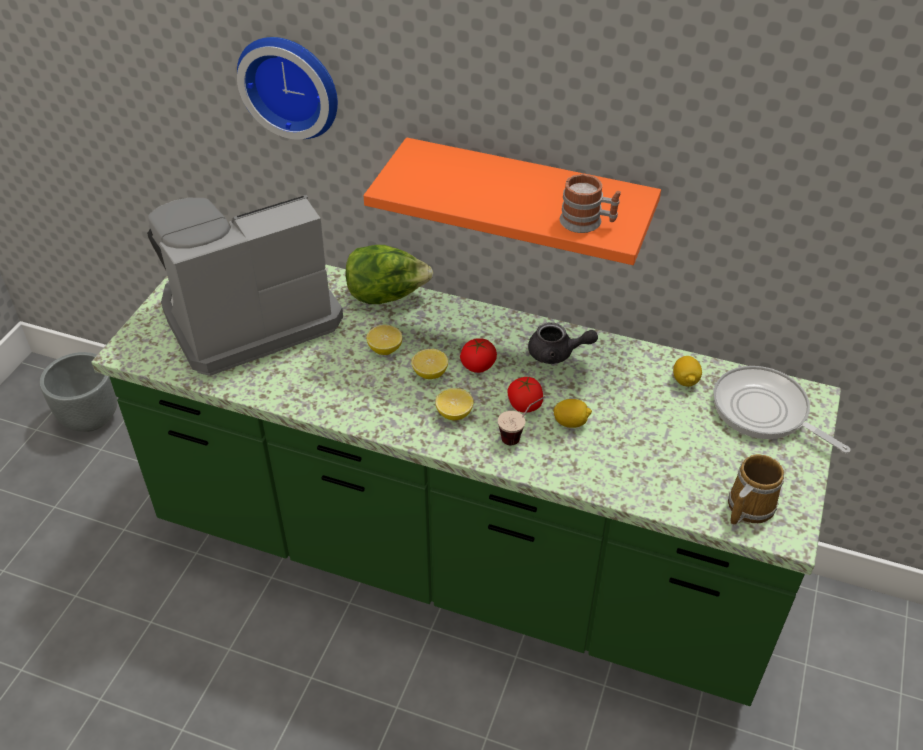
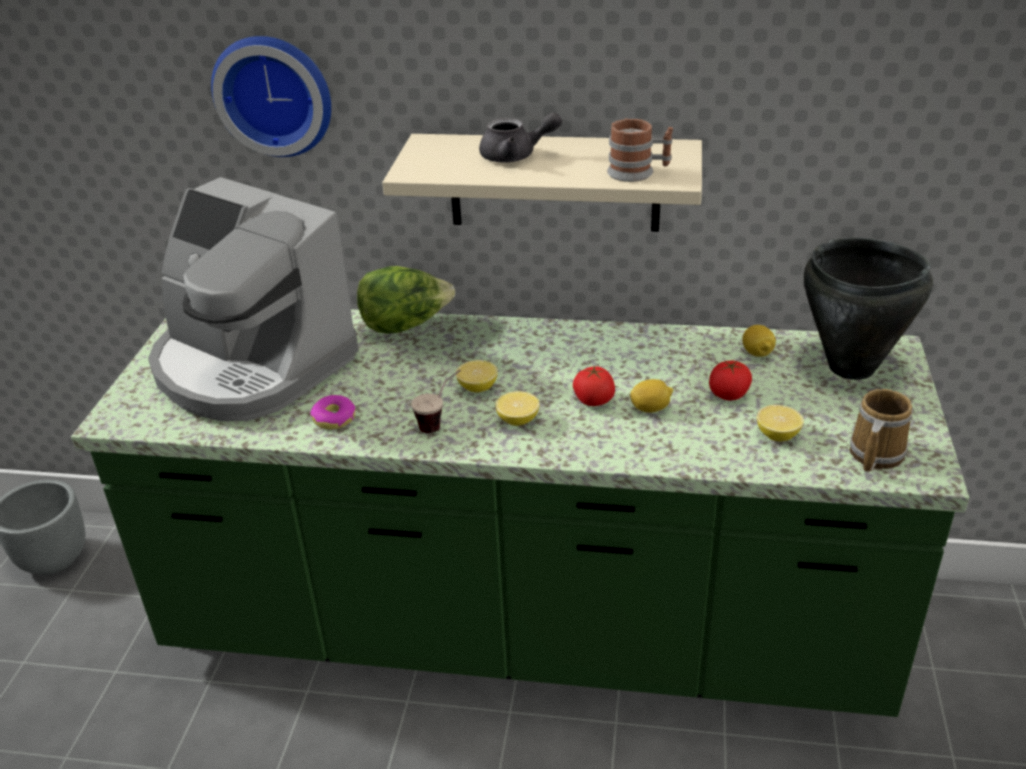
camera: 10 degrees left, 10 degrees down
coffee machine [147,195,343,376] -> coffee machine turned 105 degrees counterclockwise [148,177,358,421]
orange shelf [364,138,661,265] -> beige shelf [382,134,702,232]
lemon [367,325,402,355] -> lemon moved to [757,405,804,441]
tomato [460,338,497,373] -> tomato moved to [709,361,752,400]
cup [498,396,545,445] -> cup moved to [411,370,461,433]
grey teapot [528,322,598,364] -> grey teapot moved to [479,112,562,163]
frying pan [713,366,851,453] -> black cooking pot [804,238,933,380]
none -> donut [310,395,356,429]

